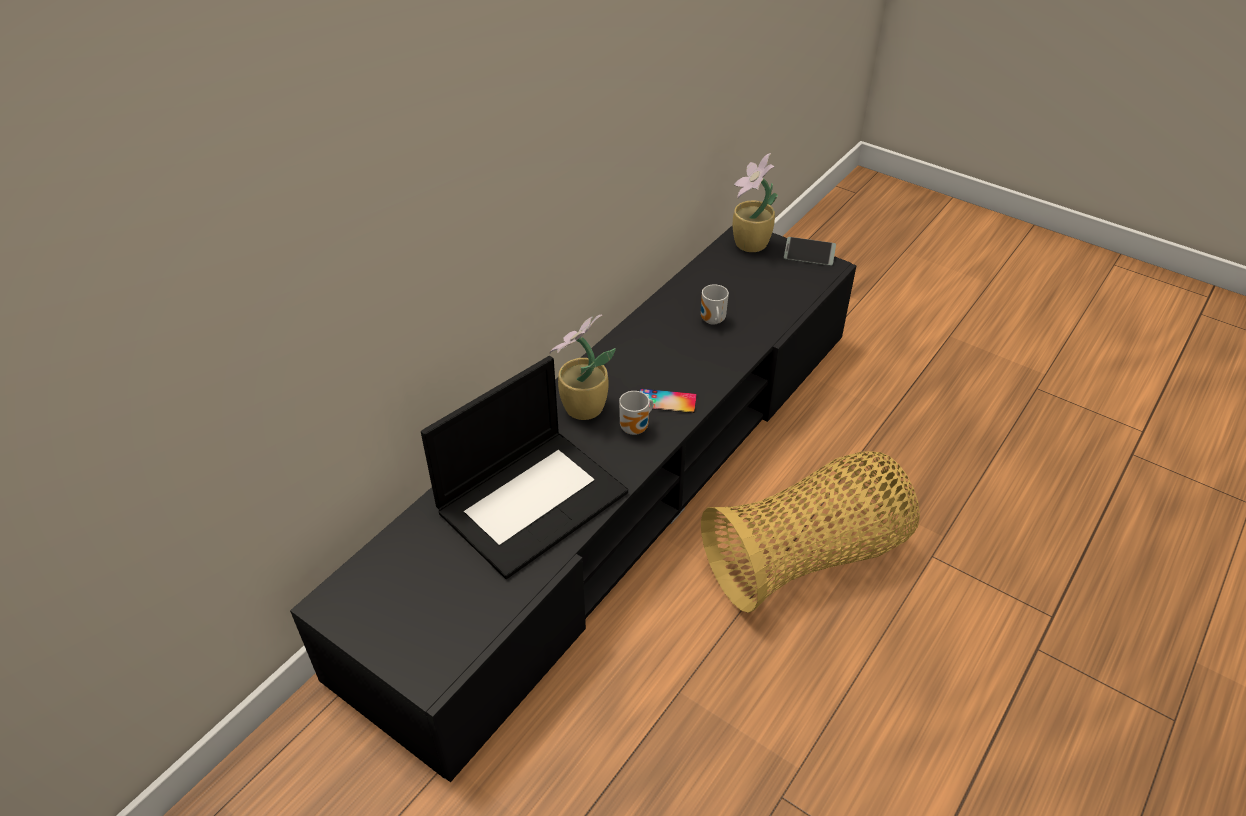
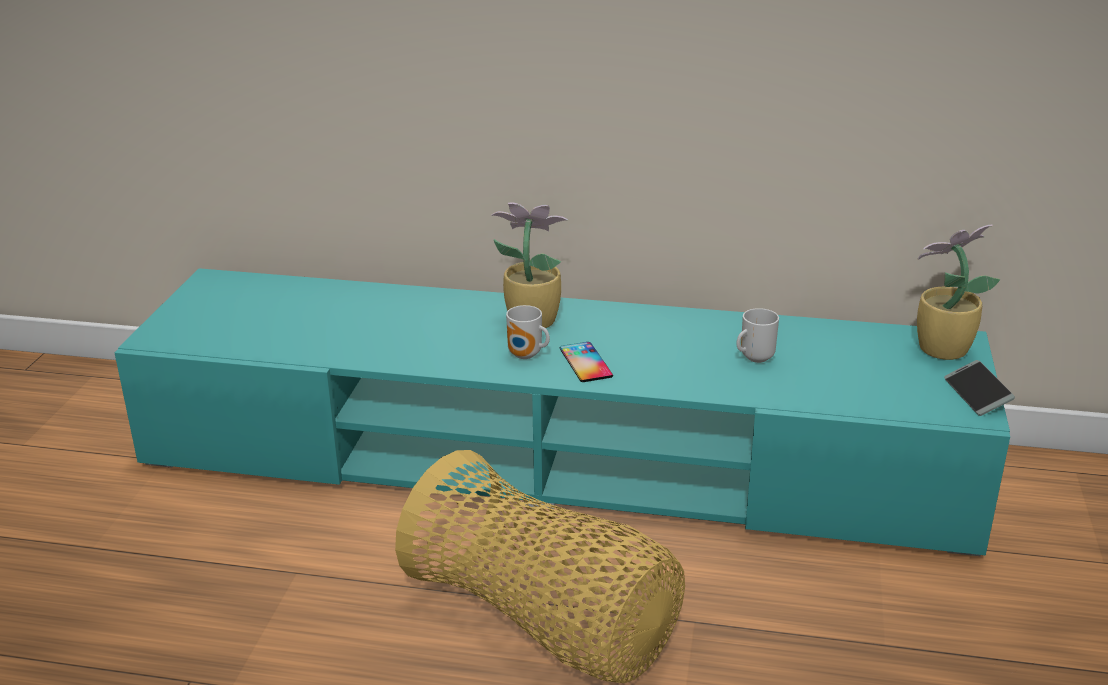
camera: 65 degrees right, 15 degrees down
black tv stand [290,225,856,782] -> turquoise tv stand [115,268,1010,556]
laptop [421,356,628,579] -> none

